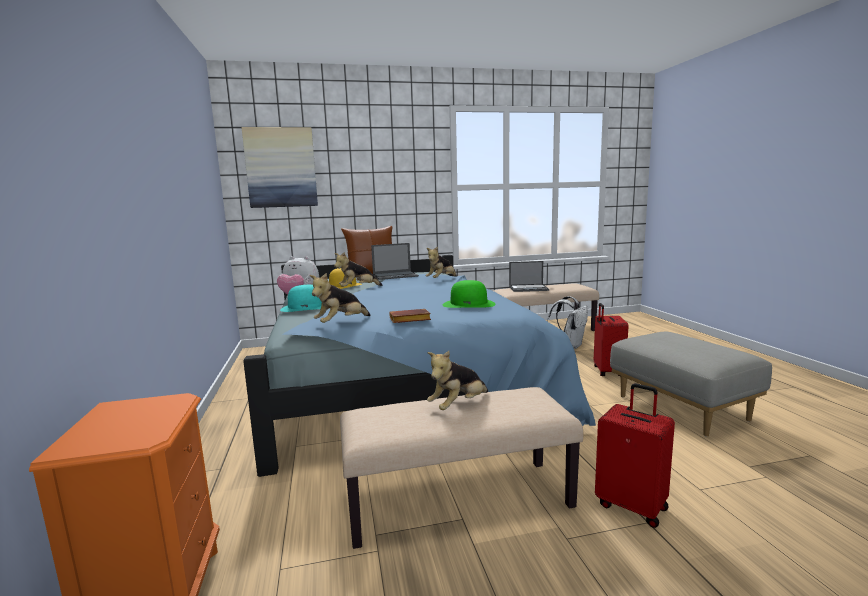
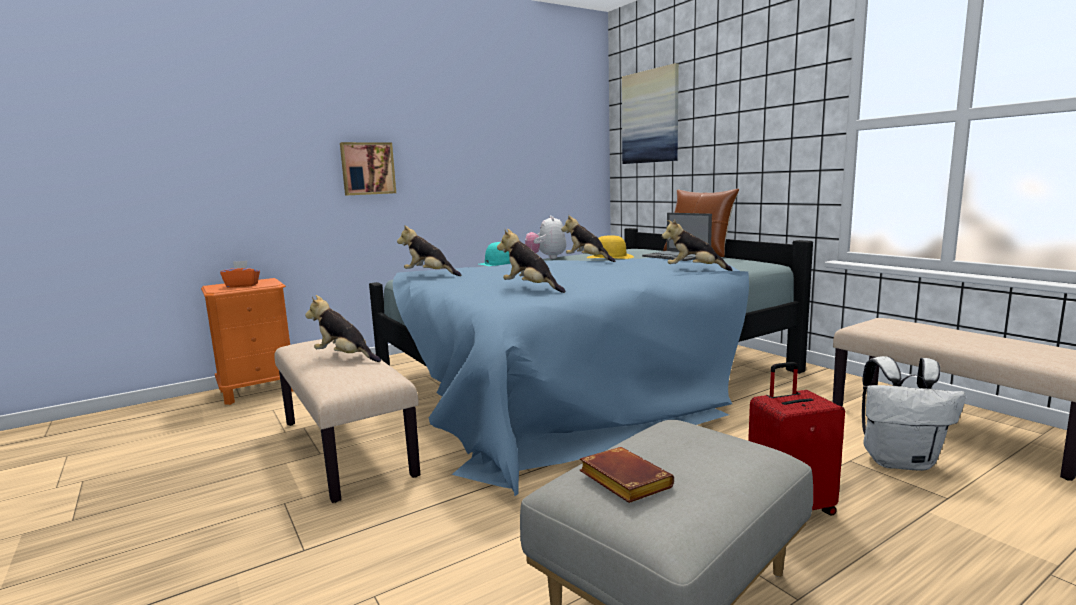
camera: 70 degrees right, 0 degrees up
brown book [389,309,431,323] -> brown book moved to [580,447,674,503]
green hat [443,280,496,308] -> plush toy [497,229,566,293]
laptop [509,261,549,292] -> none
red suitcase [595,383,675,528] -> none
none -> orange tissue box [220,261,260,288]
none -> picture [340,142,396,195]

